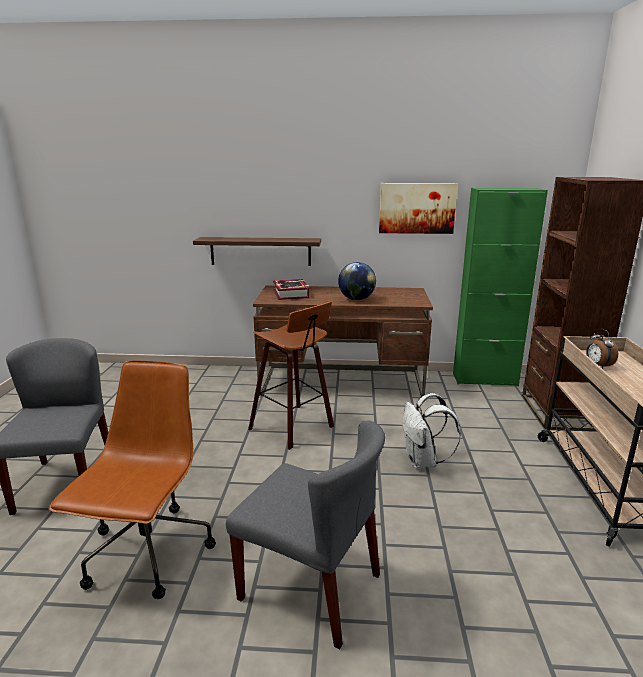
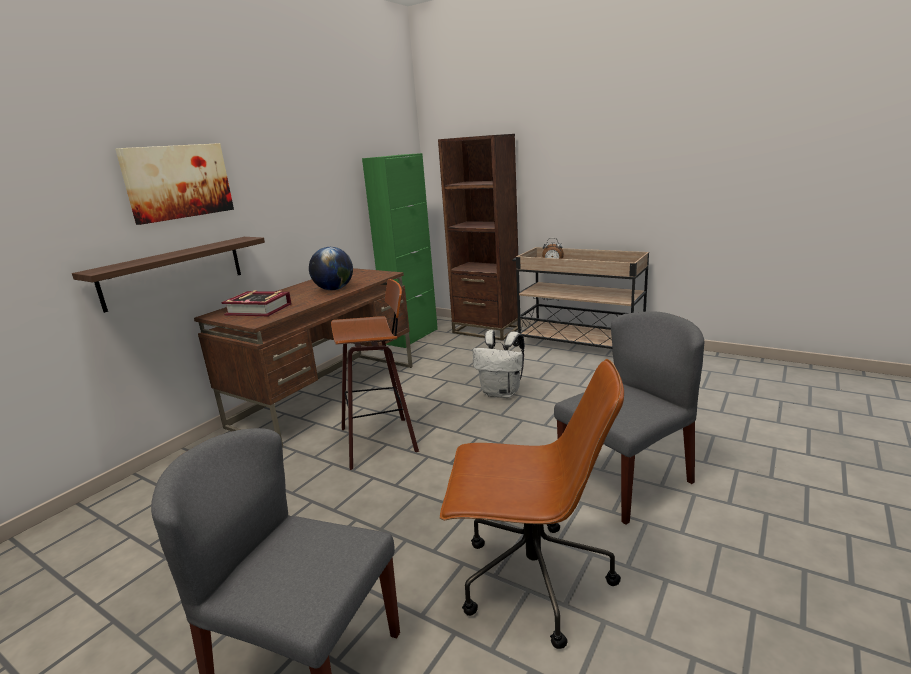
camera: 60 degrees left, 0 degrees up
brown office chair [48,360,216,599] -> brown office chair turned 150 degrees clockwise [440,359,624,649]
picture [379,183,458,234] -> picture moved to [115,143,234,225]

